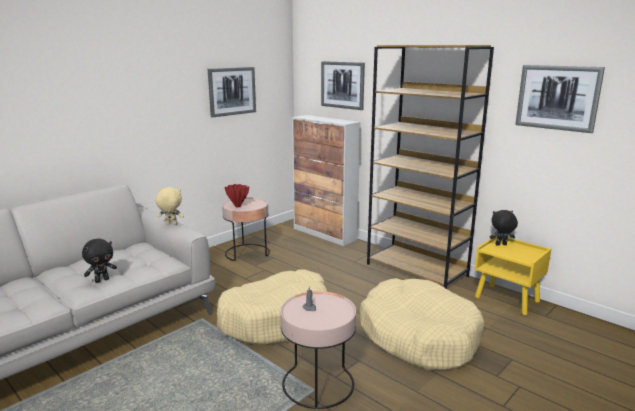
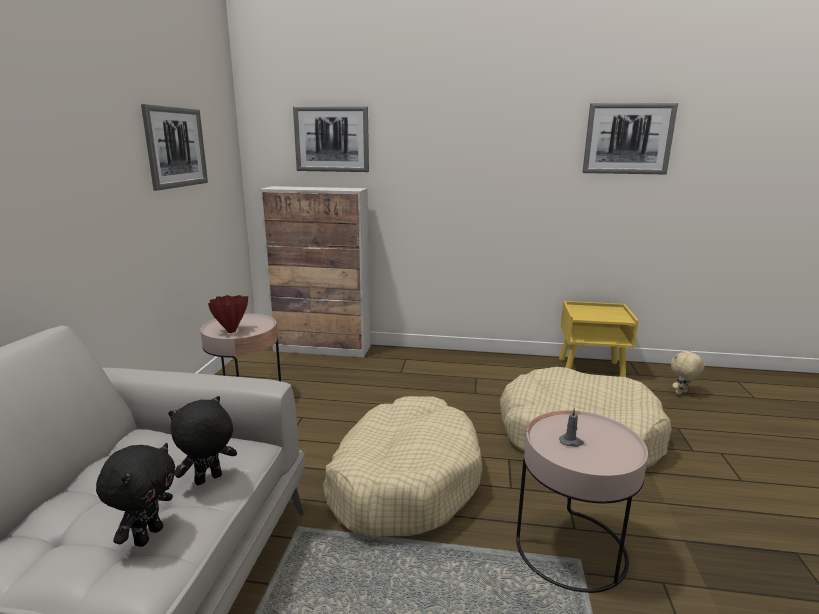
camera: 35 degrees left, 0 degrees up
beige plush toy [156,187,184,225] -> beige plush toy moved to [671,351,704,395]
brown bookcase [367,45,494,289] -> none
black plush toy [490,210,518,246] -> black plush toy moved to [168,396,237,485]

